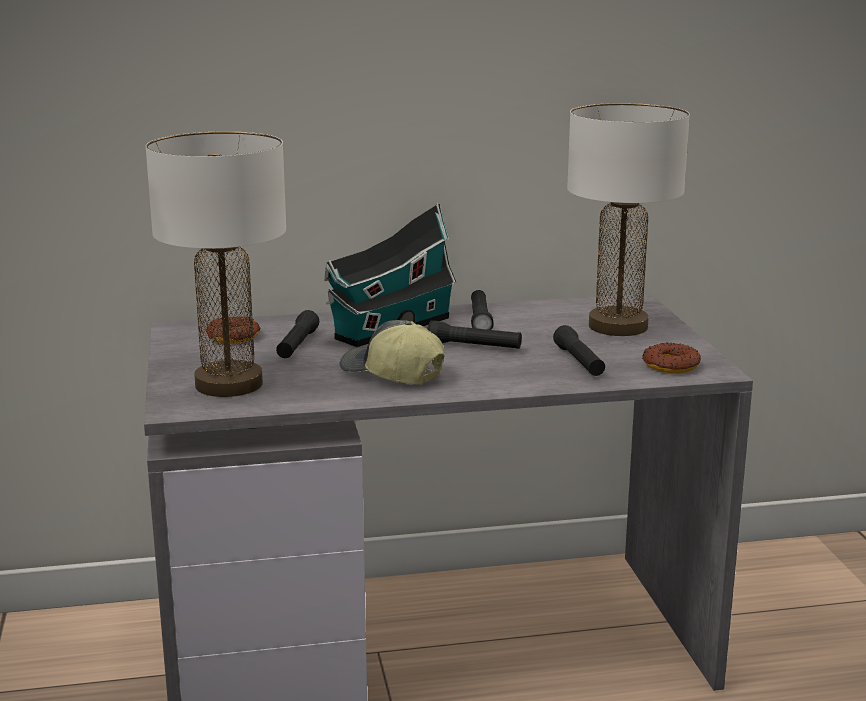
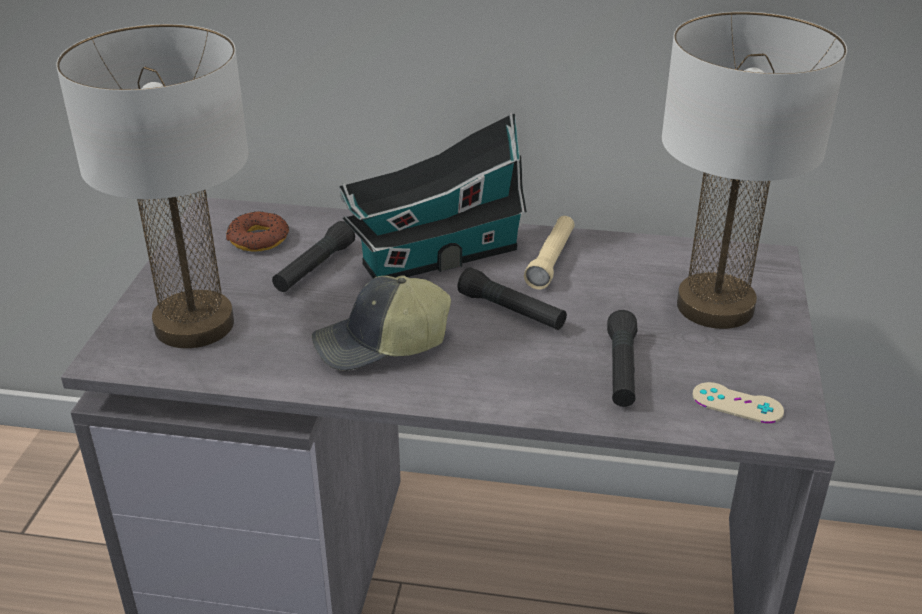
camera: 20 degrees right, 15 degrees up
cap [340,320,445,385] -> cap turned 75 degrees counterclockwise [312,275,451,371]
black flashlight [471,290,494,330] -> beige flashlight [524,216,575,290]
donut [642,342,701,373] -> beige game controller [692,382,784,423]

